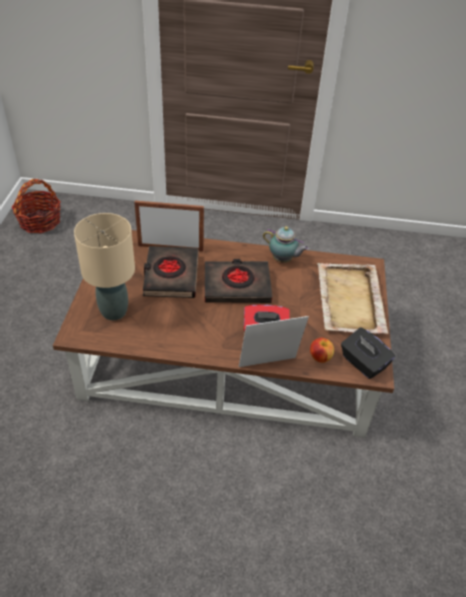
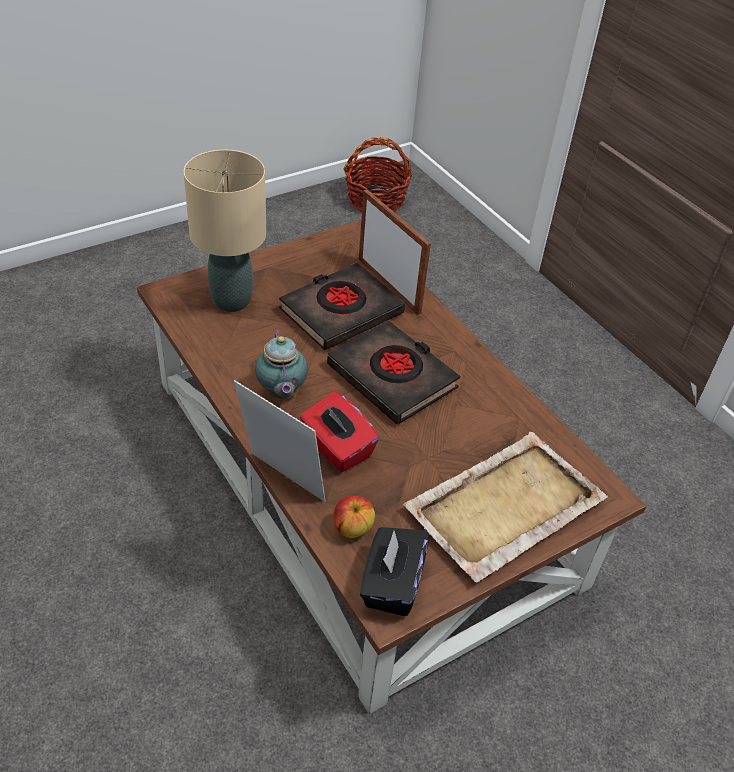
camera: 50 degrees right, 0 degrees up
teapot [263,226,309,263] -> teapot moved to [255,329,308,399]

